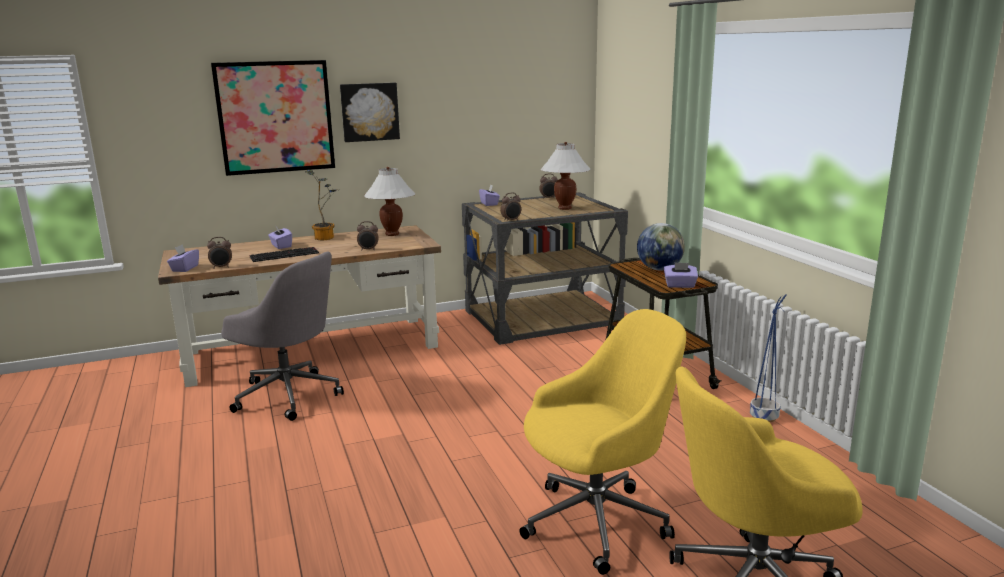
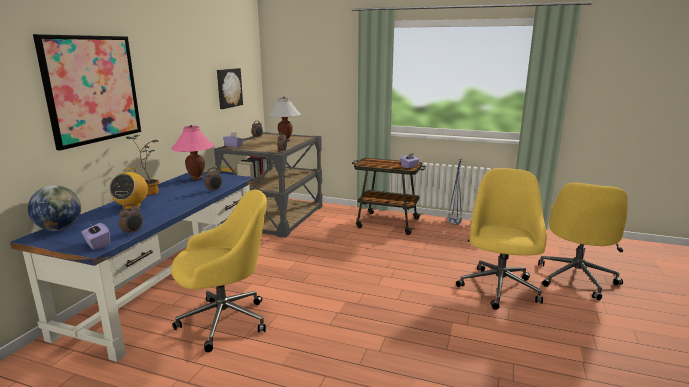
camera: 50 degrees left, 0 degrees up
brown desk [158,225,441,387] -> blue desk [10,172,254,362]
grey office chair [221,252,344,421] -> yellow office chair [171,190,267,352]
keyboard [249,247,319,262] -> none
purple tissue box [268,226,292,249] -> radio [109,167,148,209]
picture [340,83,400,142] -> picture moved to [217,68,243,109]
white table lamp [364,167,415,236] -> pink table lamp [172,125,214,180]
globe [637,223,685,271] -> globe moved to [28,185,81,231]

